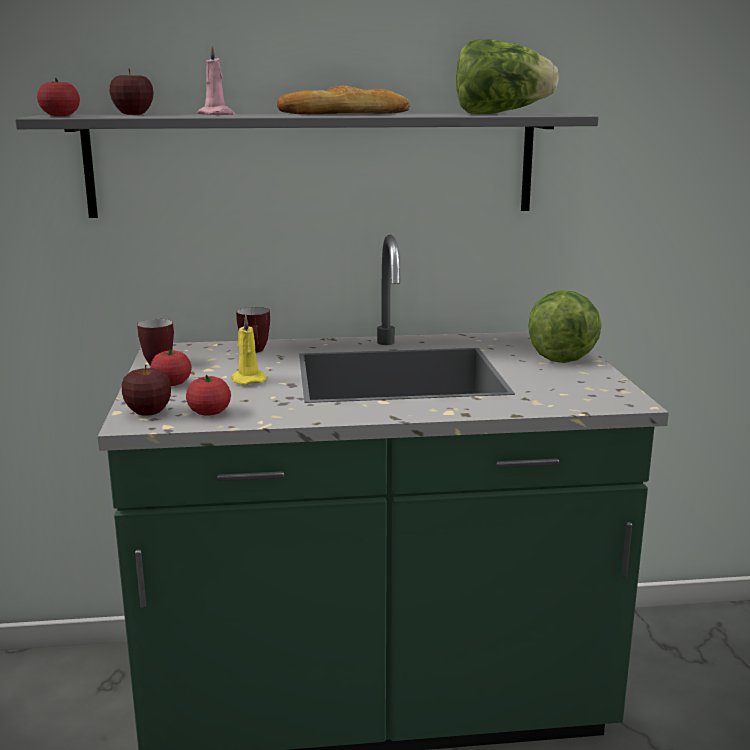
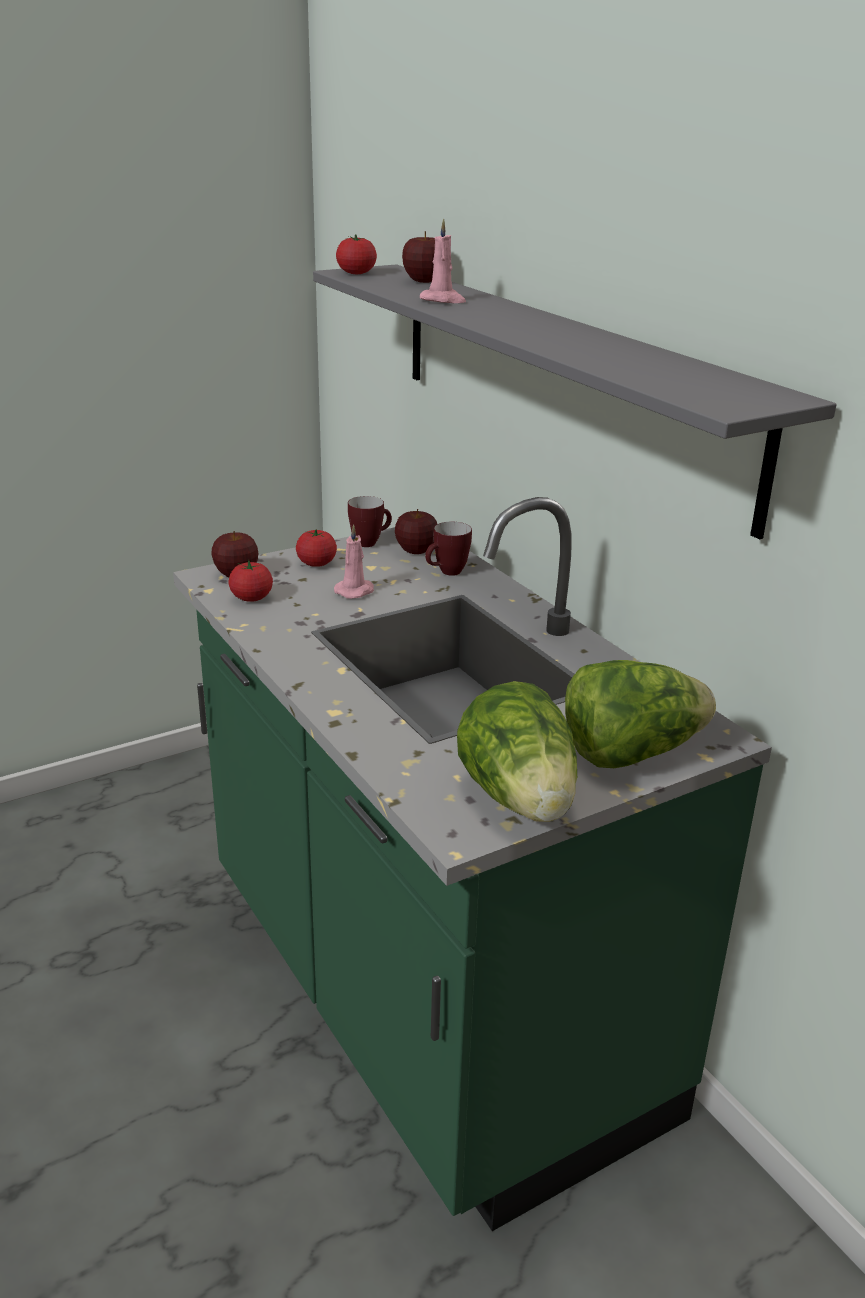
camera: 65 degrees right, 10 degrees up
yellow candle [231,315,267,385] -> pink candle [334,524,374,599]
bread [277,86,410,114] -> none
lettuce [456,39,559,114] -> lettuce moved to [457,681,577,822]
none -> apple [395,509,437,554]

